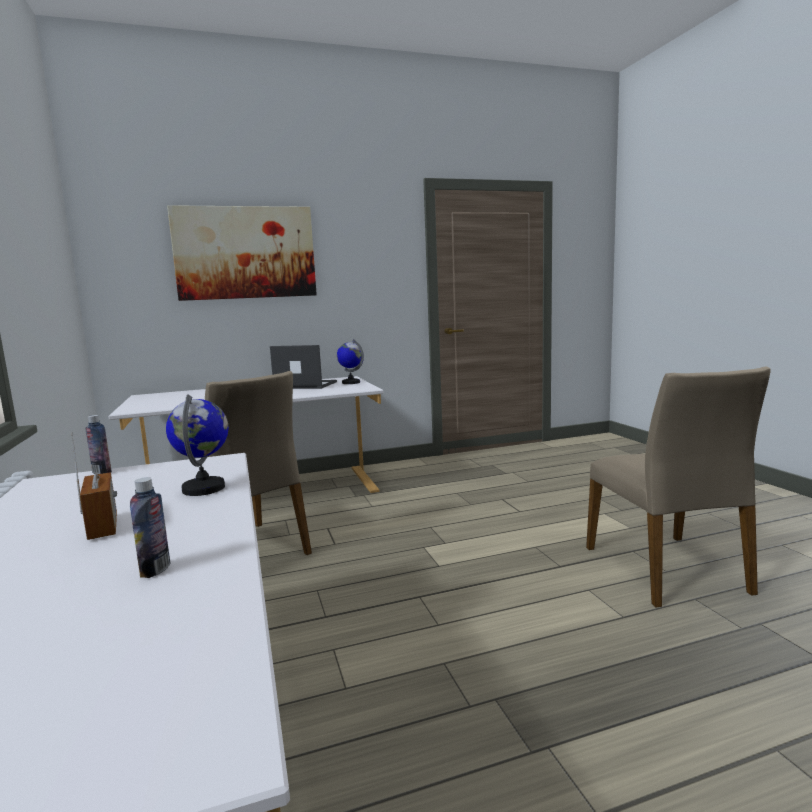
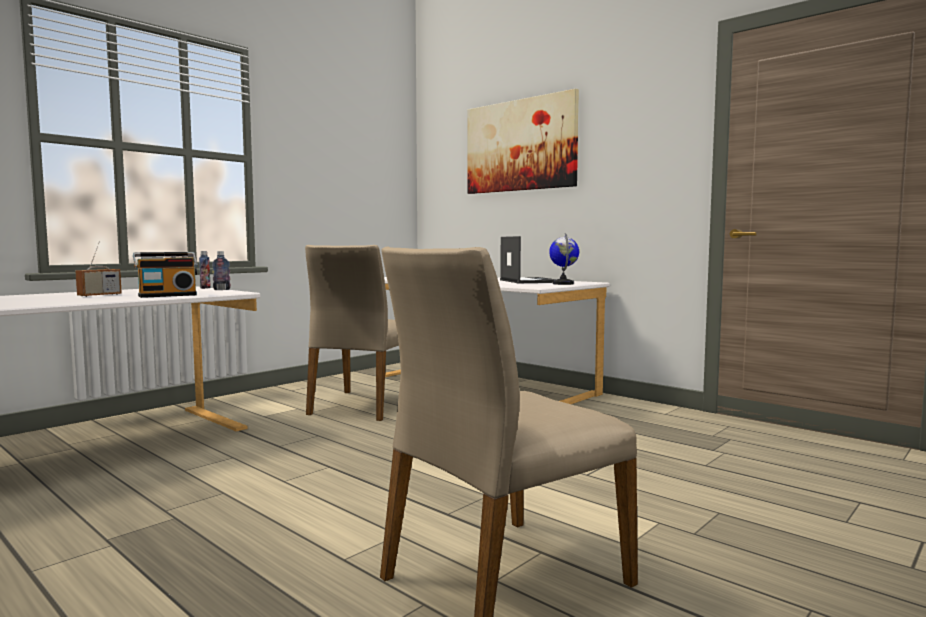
camera: 60 degrees right, 5 degrees down
bottle [130,477,170,578] -> bottle moved to [212,251,231,290]
globe [166,394,229,496] -> radio [133,252,198,298]

